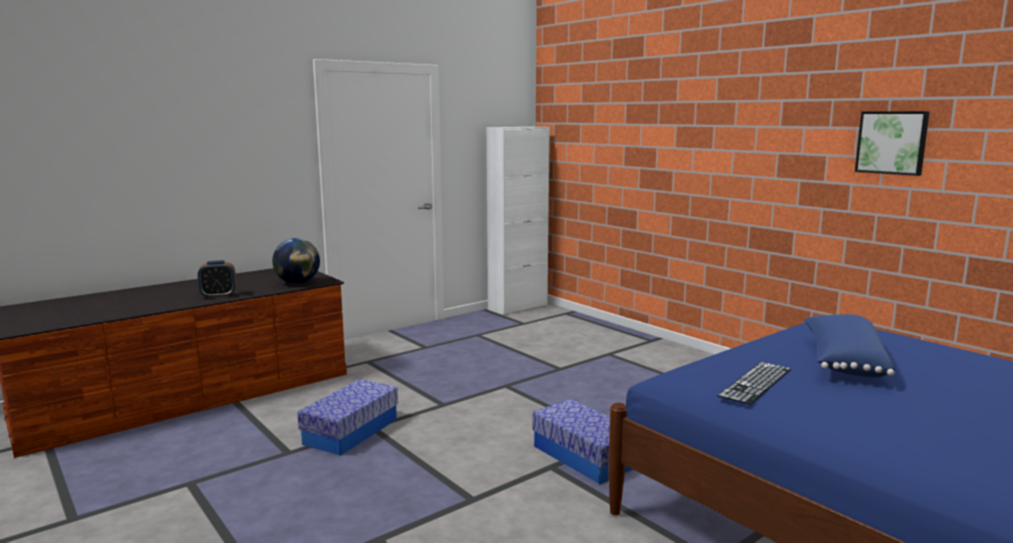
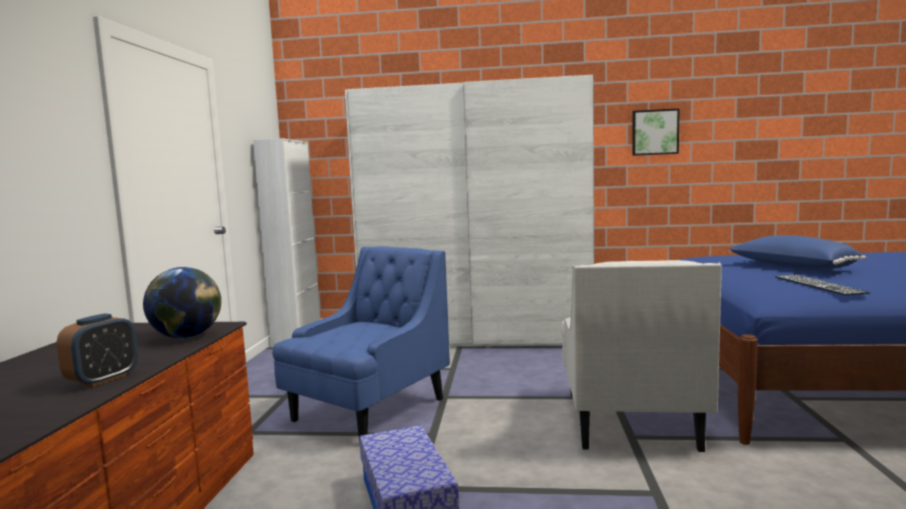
camera: 45 degrees left, 5 degrees down
storage box [532,399,633,484] -> white armchair [561,260,722,452]
none -> blue armchair [272,246,450,443]
none -> white wardrobe [345,74,594,347]

